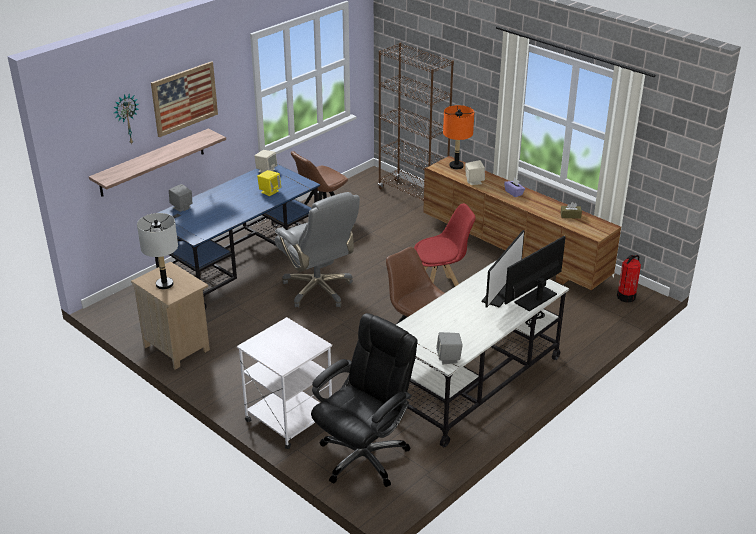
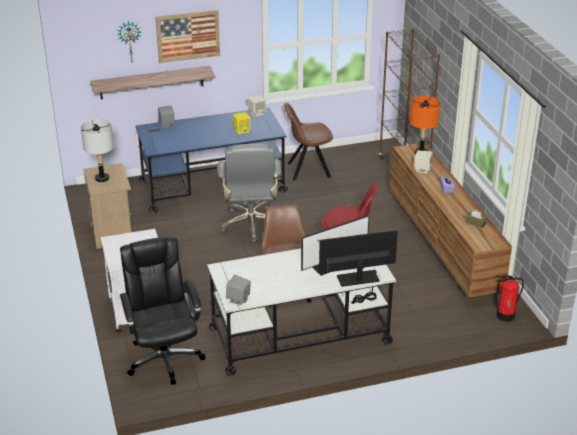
camera: 30 degrees right, 0 degrees up
black office chair [311,313,418,487] -> black office chair turned 90 degrees counterclockwise [120,237,206,385]

